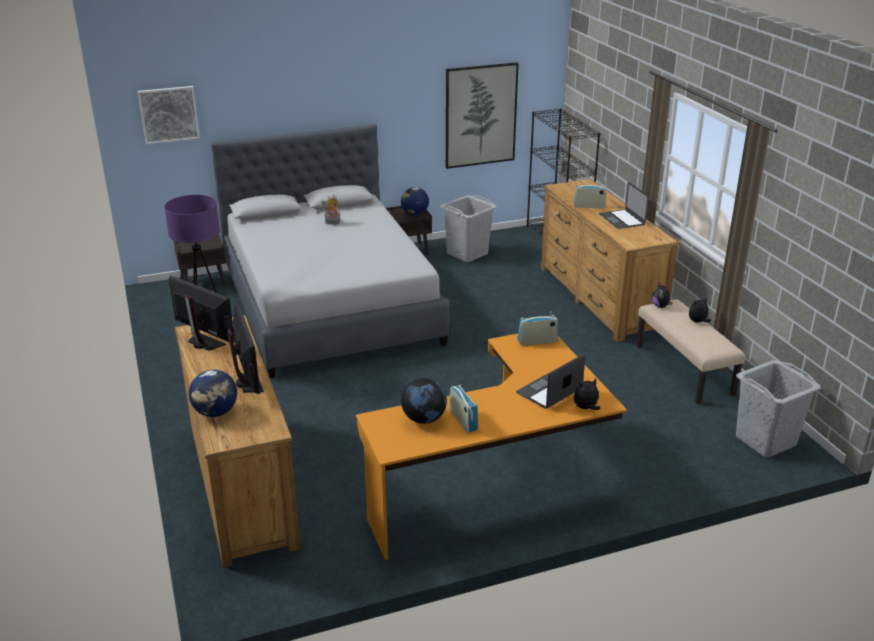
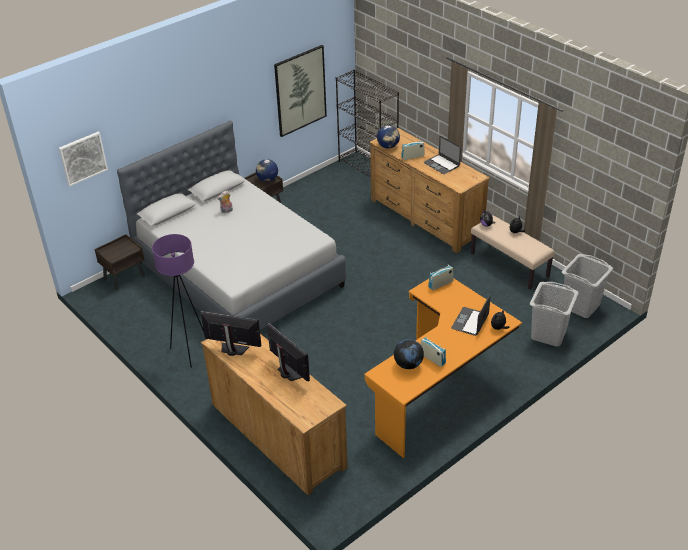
camera: 20 degrees left, 10 degrees up
globe [189,370,237,417] -> globe moved to [377,125,400,148]
grey laundry basket [440,195,497,262] -> grey laundry basket moved to [530,282,579,347]

